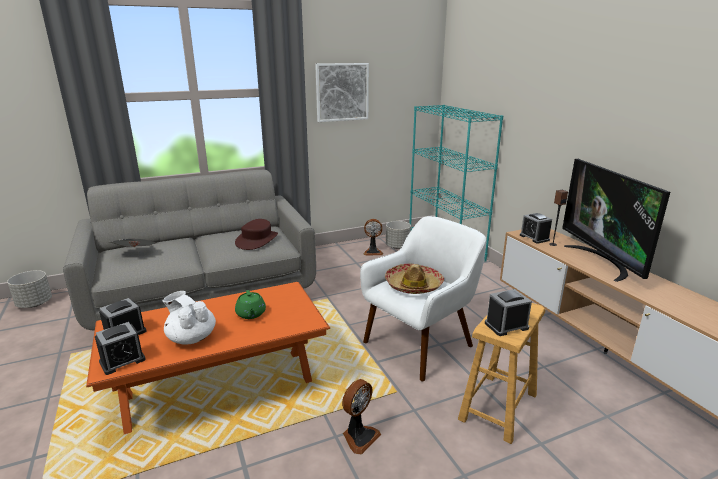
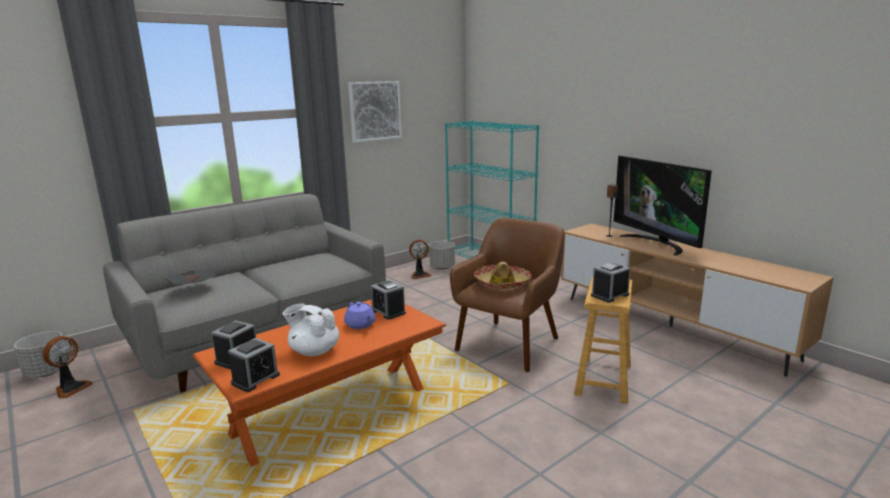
camera: 15 degrees left, 5 degrees down
brown hat [235,219,278,250] -> none
green teapot [235,290,266,319] -> purple teapot [344,302,376,329]
fan [342,379,381,454] -> fan moved to [43,336,93,399]
white armchair [360,216,486,382] -> brown armchair [450,218,564,372]
alarm clock [520,213,552,244] -> alarm clock moved to [371,280,406,320]

